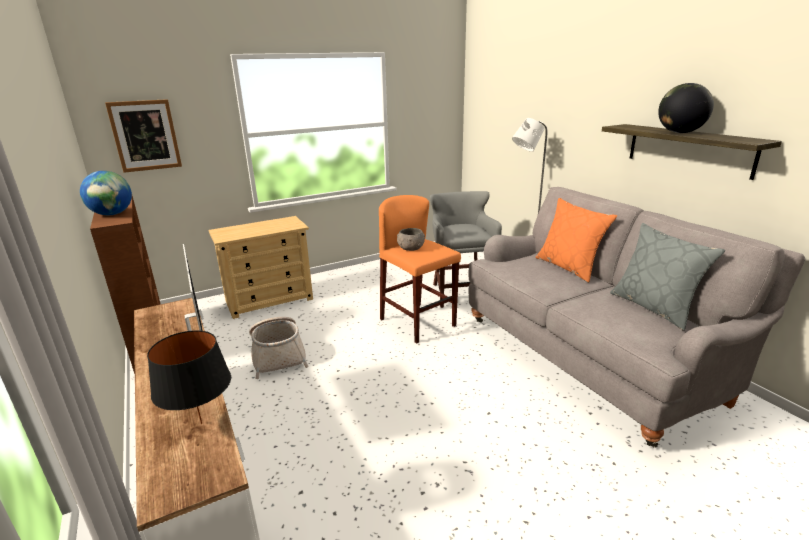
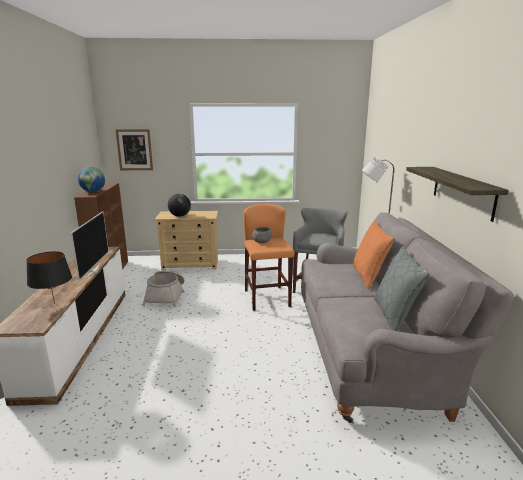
camera: 25 degrees right, 5 degrees down
globe [658,83,714,133] -> globe moved to [168,194,191,217]

